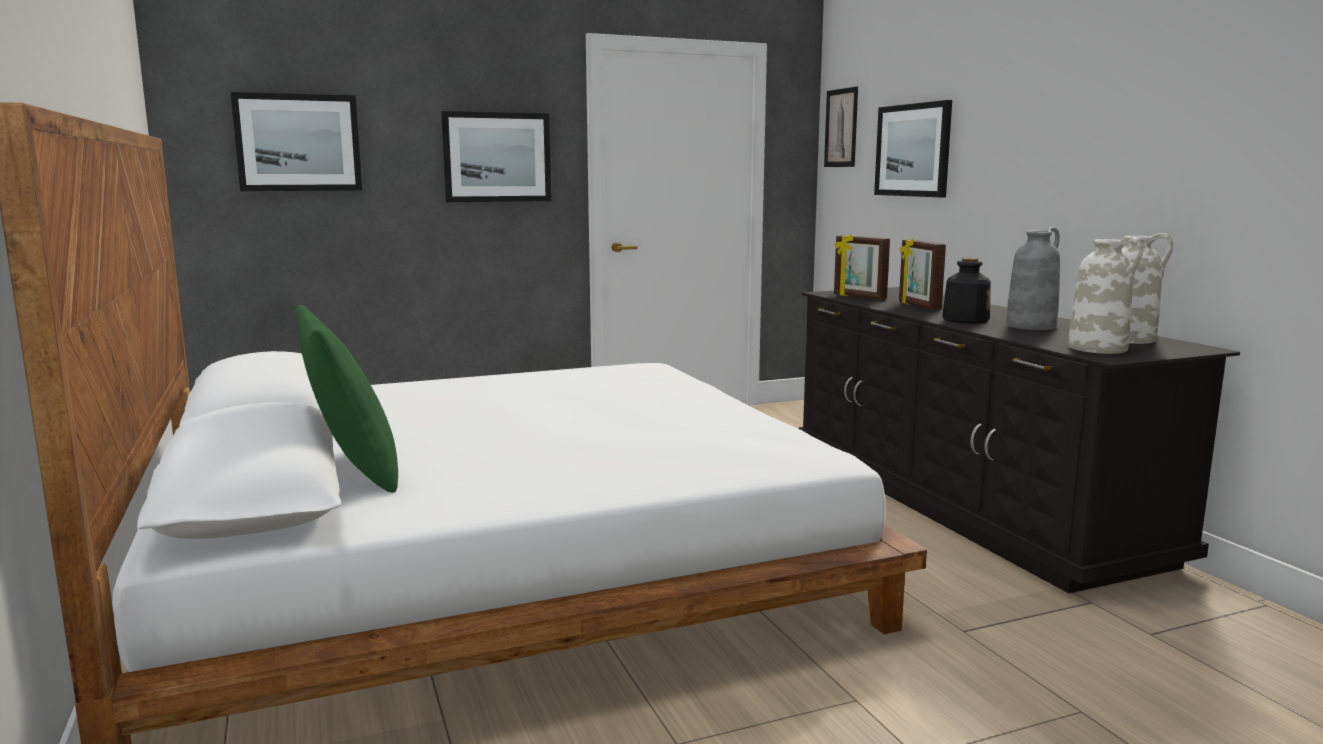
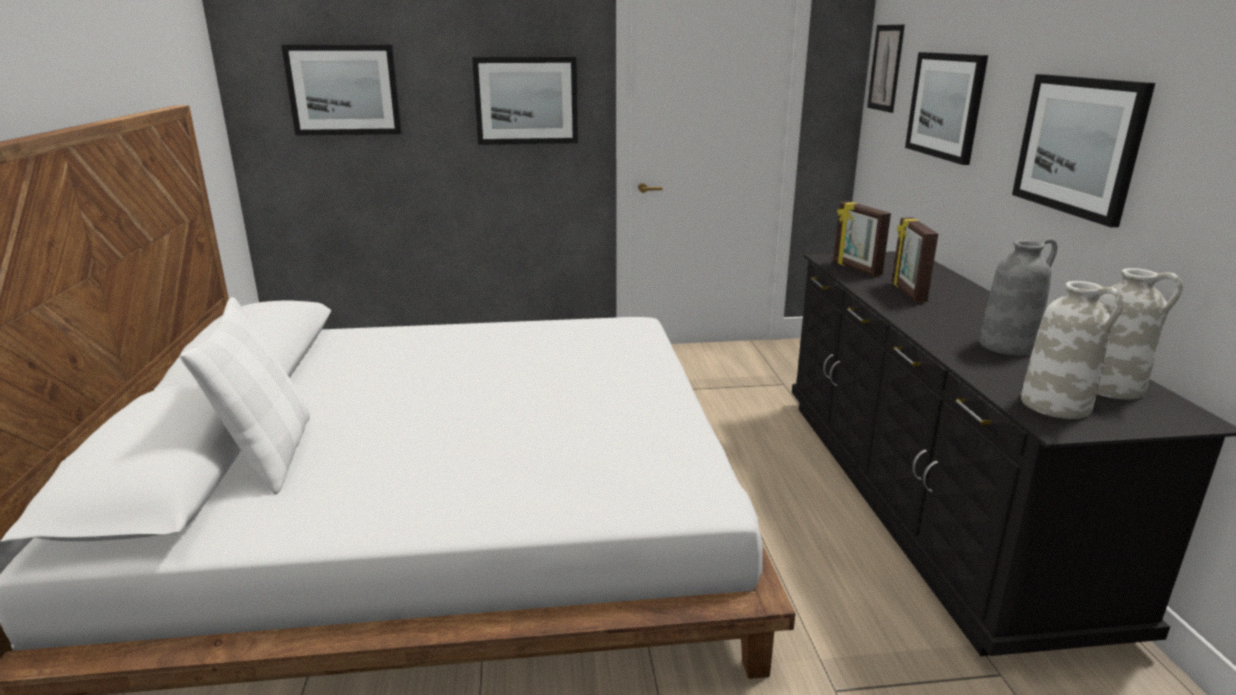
camera: 15 degrees right, 10 degrees up
green pillow [296,305,398,493] -> white pillow [180,297,310,494]
bottle [942,258,991,324] -> none
none -> picture [1012,74,1155,227]

